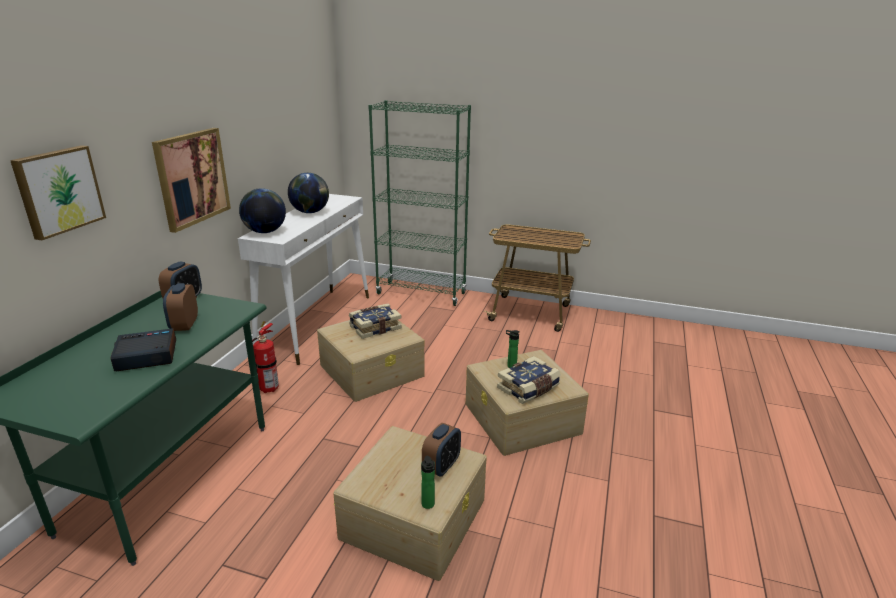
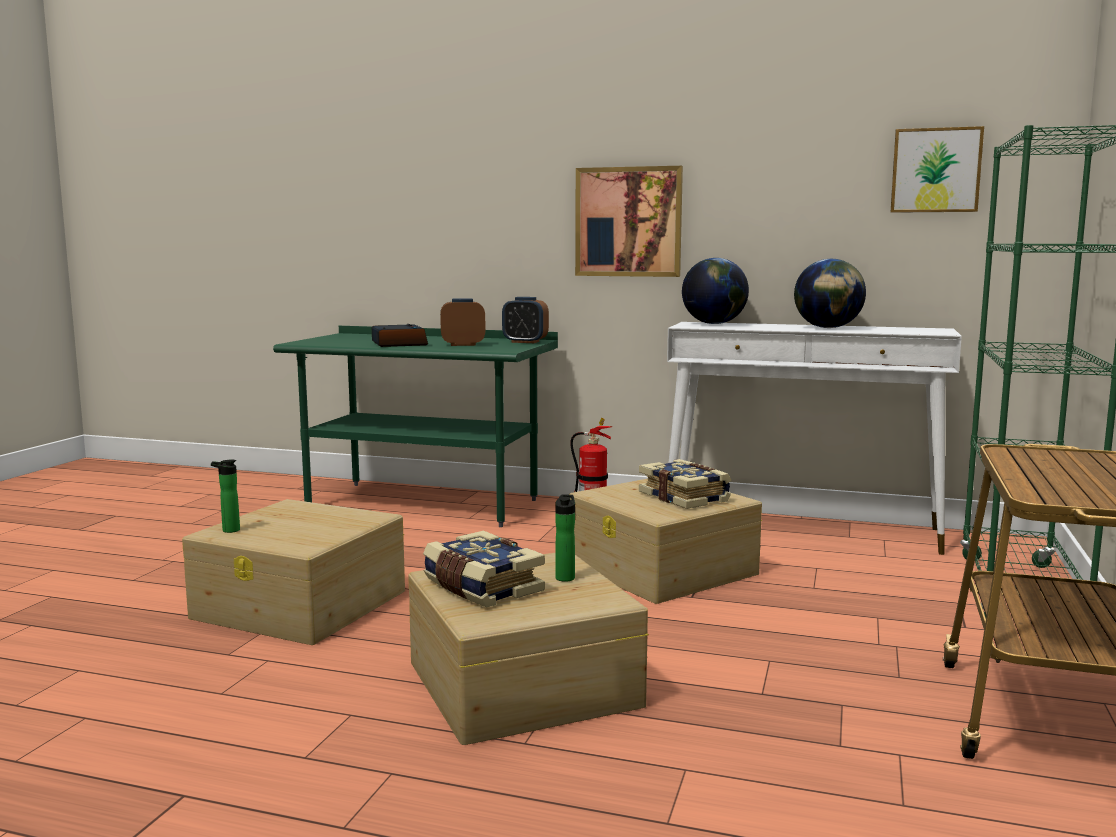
camera: 90 degrees right, 15 degrees down
picture [10,145,106,240] -> picture moved to [890,126,984,213]
alarm clock [422,423,461,476] -> none

